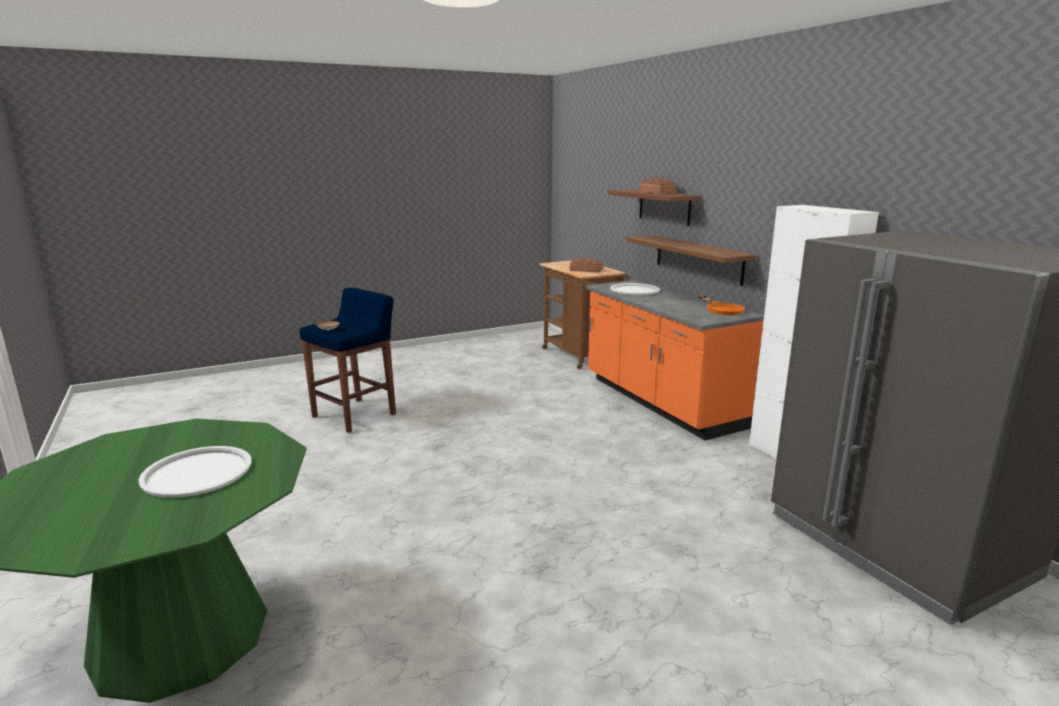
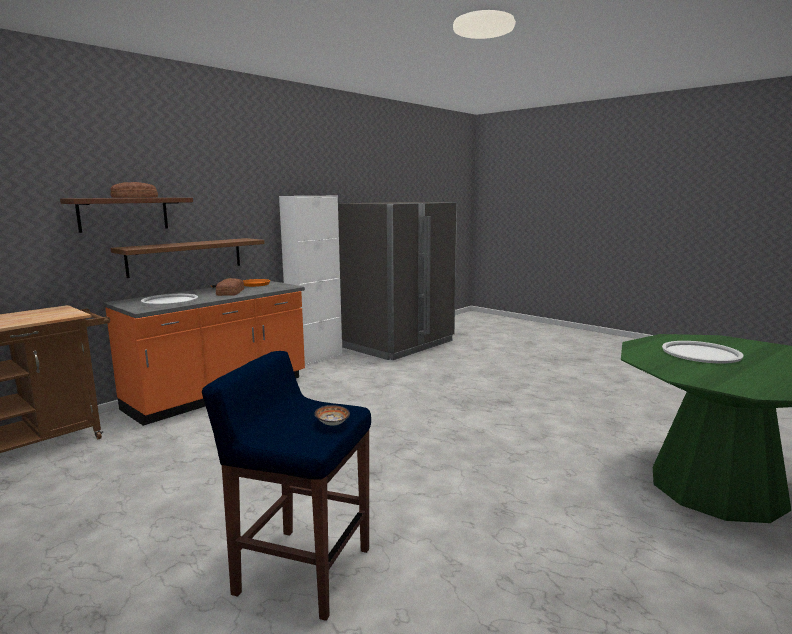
camera: 110 degrees left, 5 degrees down
bread [569,258,603,272] -> bread moved to [216,278,244,296]

